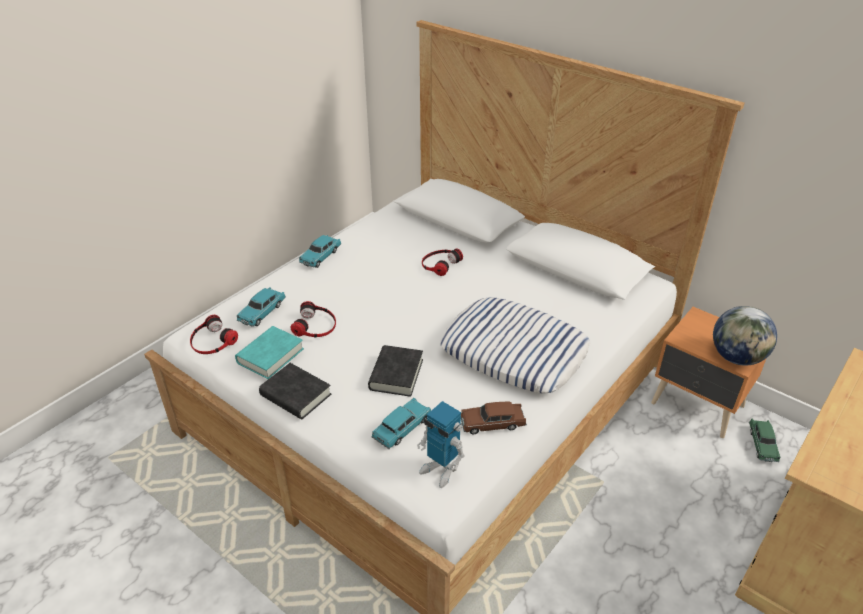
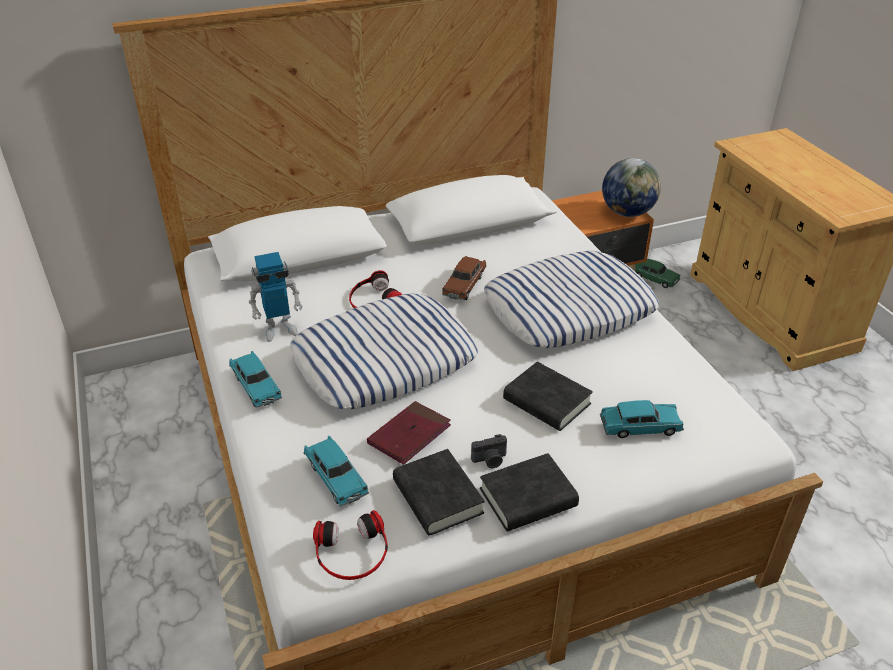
camera: 60 degrees left, 0 degrees up
turquoise book [235,326,304,379] -> black book [393,449,485,536]
headphones [291,301,336,337] -> red book [367,401,451,465]
turquoise toy car [372,398,431,449] -> turquoise toy car turned 105 degrees clockwise [600,400,684,438]
toy robot [417,401,465,488] -> toy robot moved to [249,252,303,342]
brown toy car [461,402,527,434] -> brown toy car moved to [442,256,486,300]
none -> pillow [290,293,478,410]
none -> camera [471,434,507,468]

